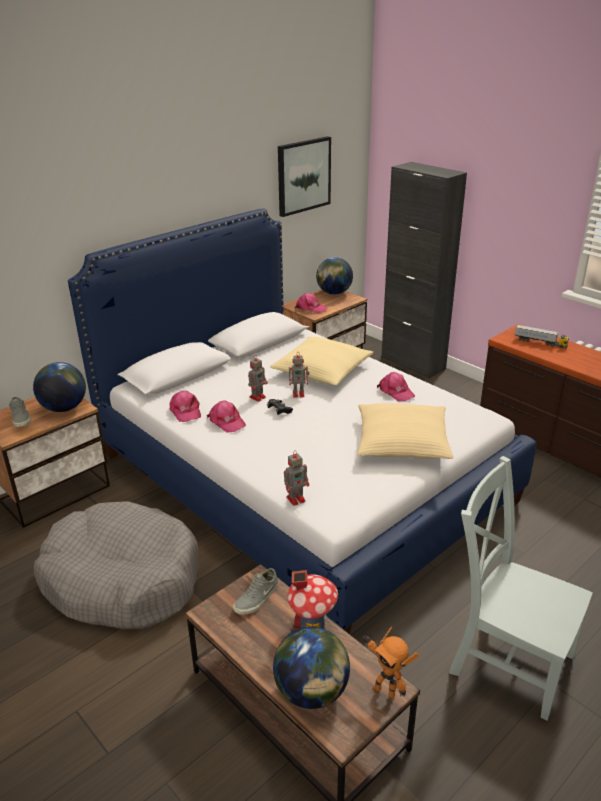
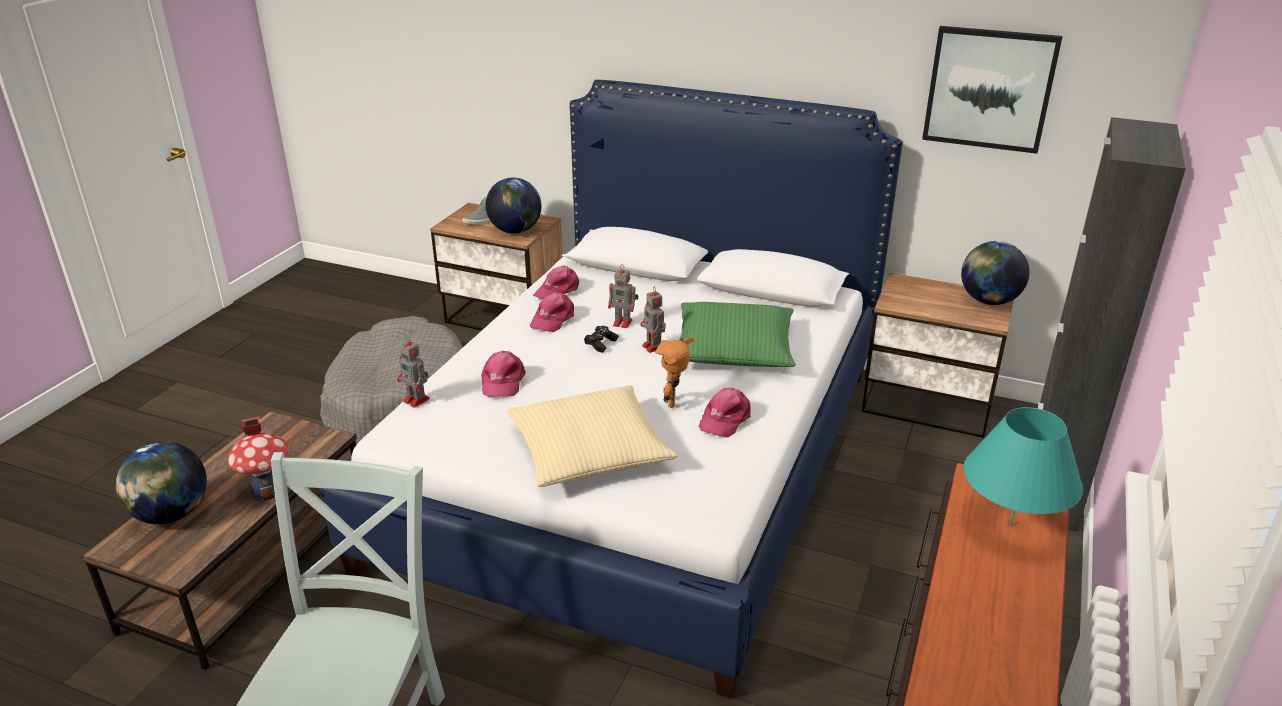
camera: 65 degrees right, 0 degrees up
grey shoe [233,568,278,615] -> none
beige pillow [270,337,374,385] -> green pillow [679,302,796,367]
pink cap [295,293,328,313] -> pink cap moved to [481,351,526,397]
toy robot [363,627,419,698] -> toy robot moved to [655,337,694,408]
toy truck [515,325,569,349] -> turquoise table lamp [964,407,1083,526]

